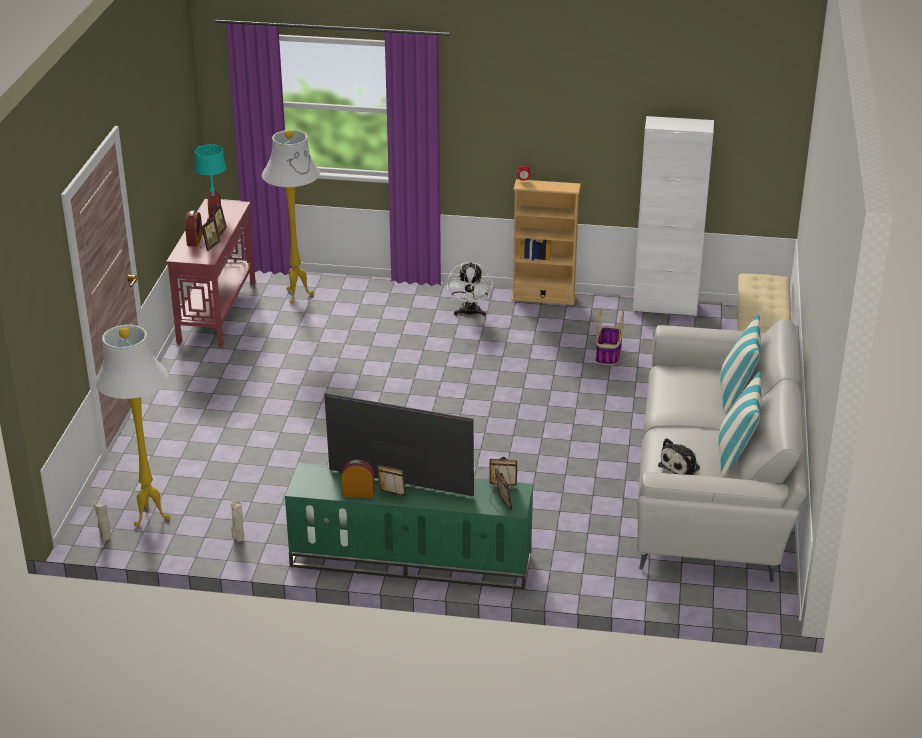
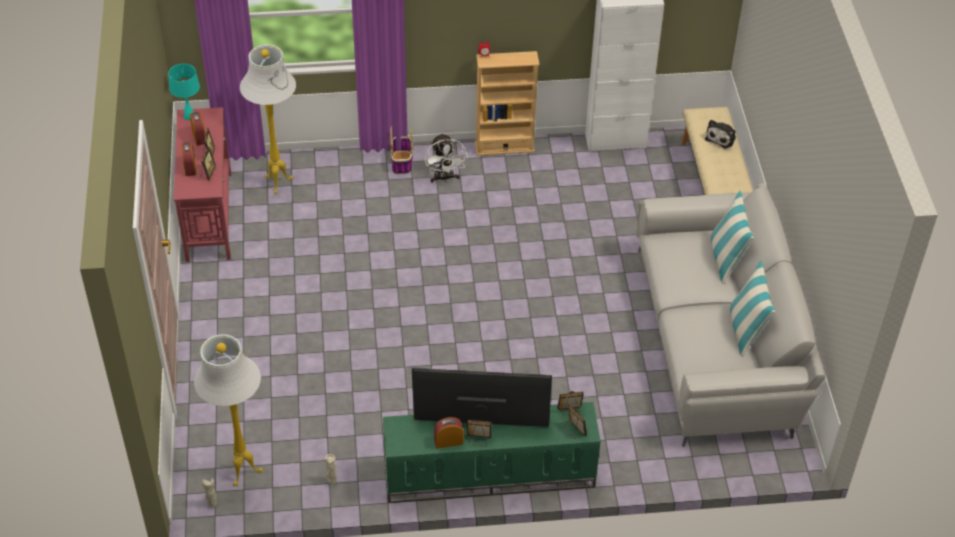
camera: 15 degrees left, 15 degrees up
basket [596,308,624,365] -> basket moved to [390,126,413,174]
plush toy [658,438,700,475] -> plush toy moved to [705,120,736,149]

